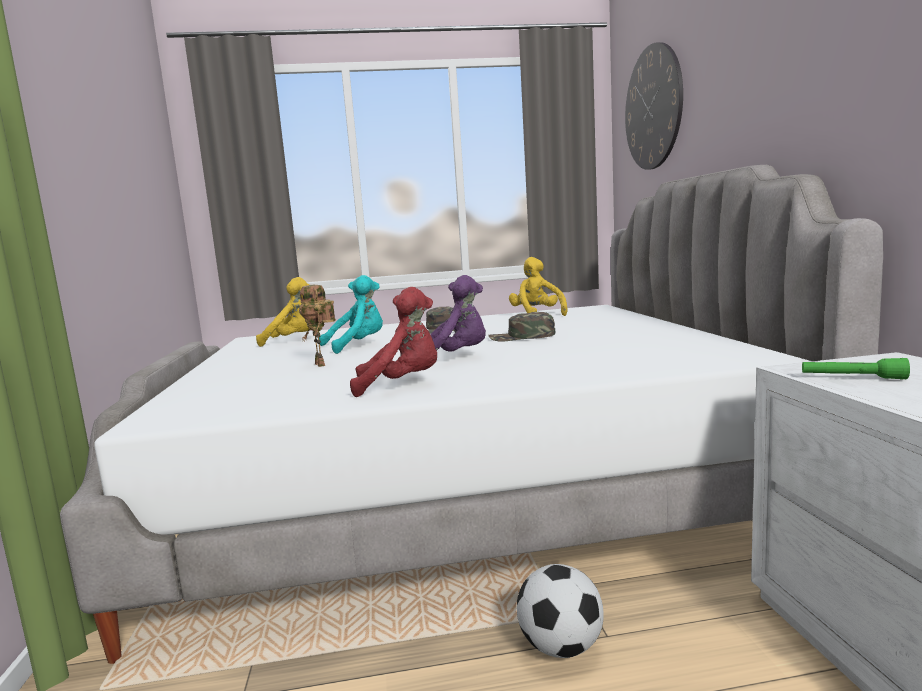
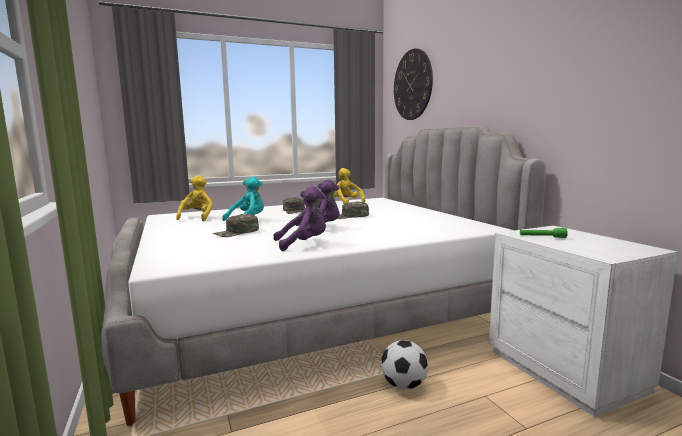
camera: 15 degrees left, 0 degrees up
yellow plush toy [256,277,311,347] -> yellow plush toy turned 75 degrees counterclockwise [176,175,213,221]
toy robot [299,285,336,367] -> green cap [212,214,259,237]
red plush toy [350,287,437,397] -> purple plush toy [274,186,326,251]

